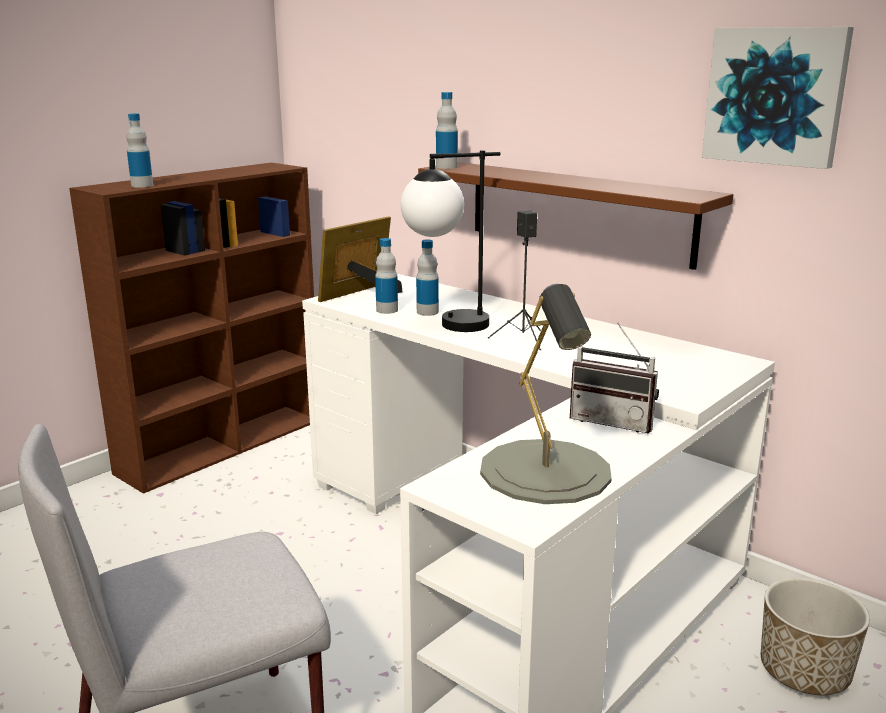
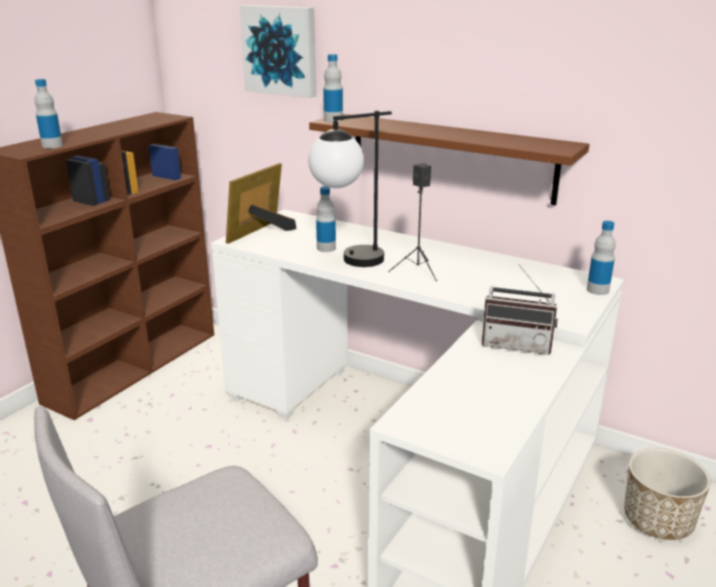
camera: 10 degrees left, 5 degrees up
bottle [375,238,398,314] -> bottle moved to [587,221,616,295]
grey table lamp [480,284,612,504] -> none
picture [702,27,854,169] -> picture moved to [240,5,316,98]

